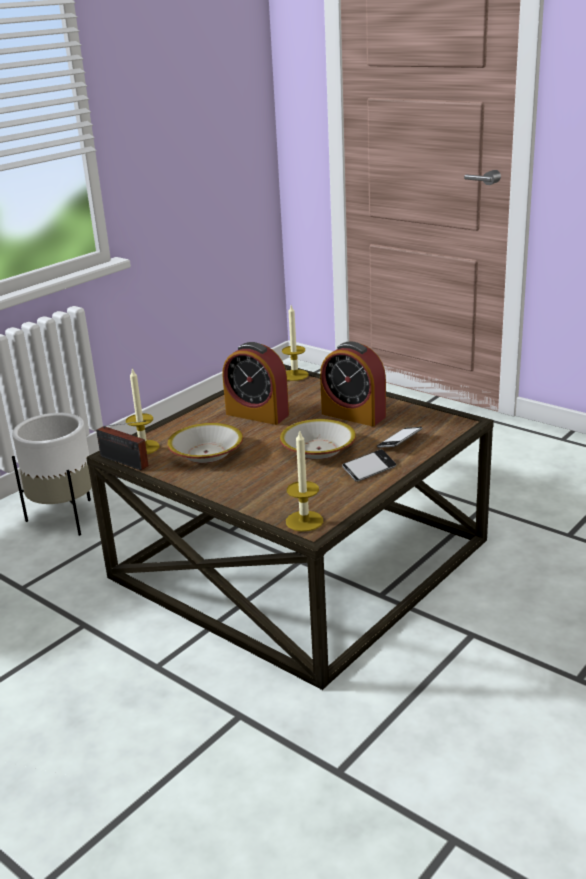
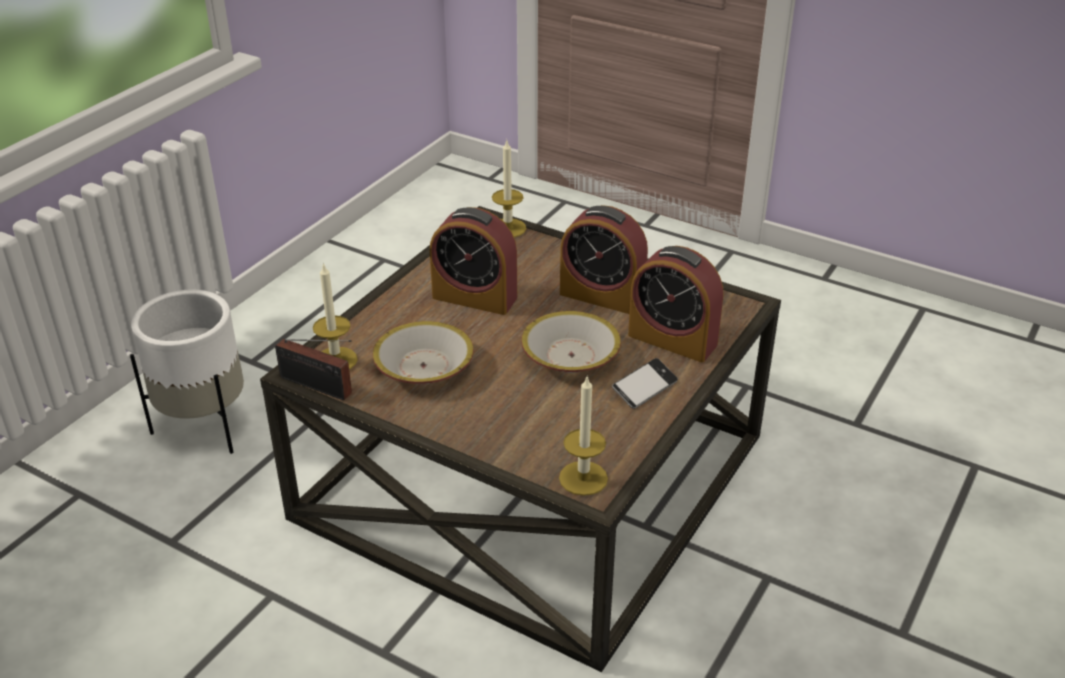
camera: 10 degrees left, 10 degrees up
phone [377,427,423,448] -> alarm clock [628,246,723,362]

